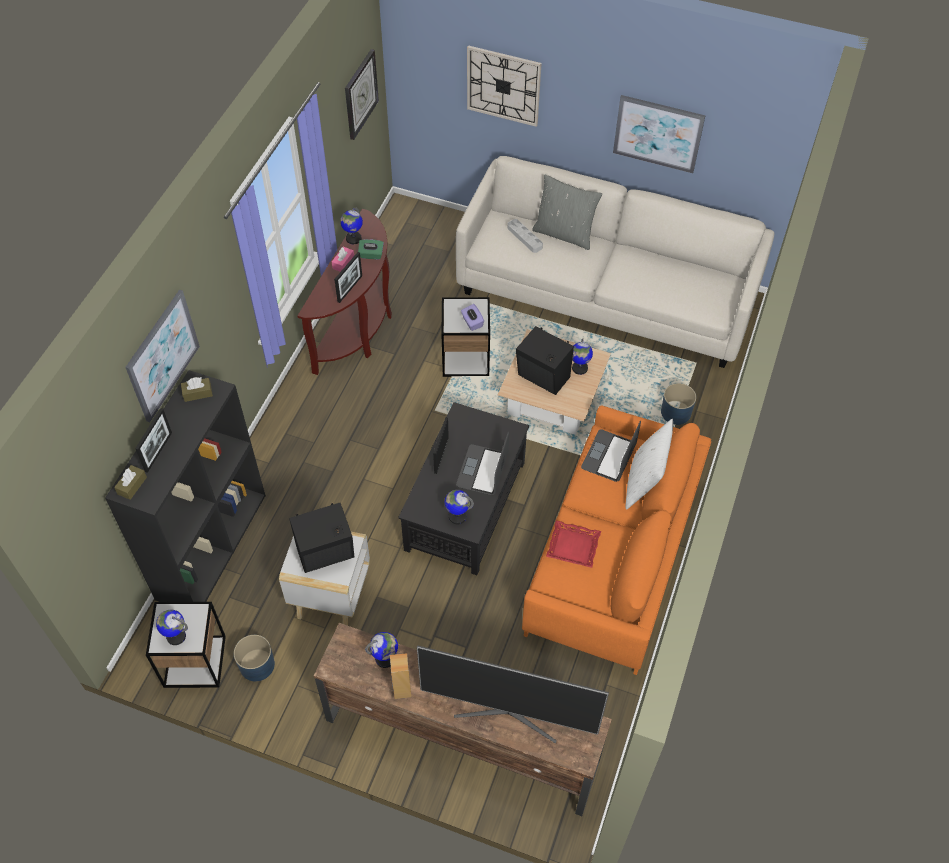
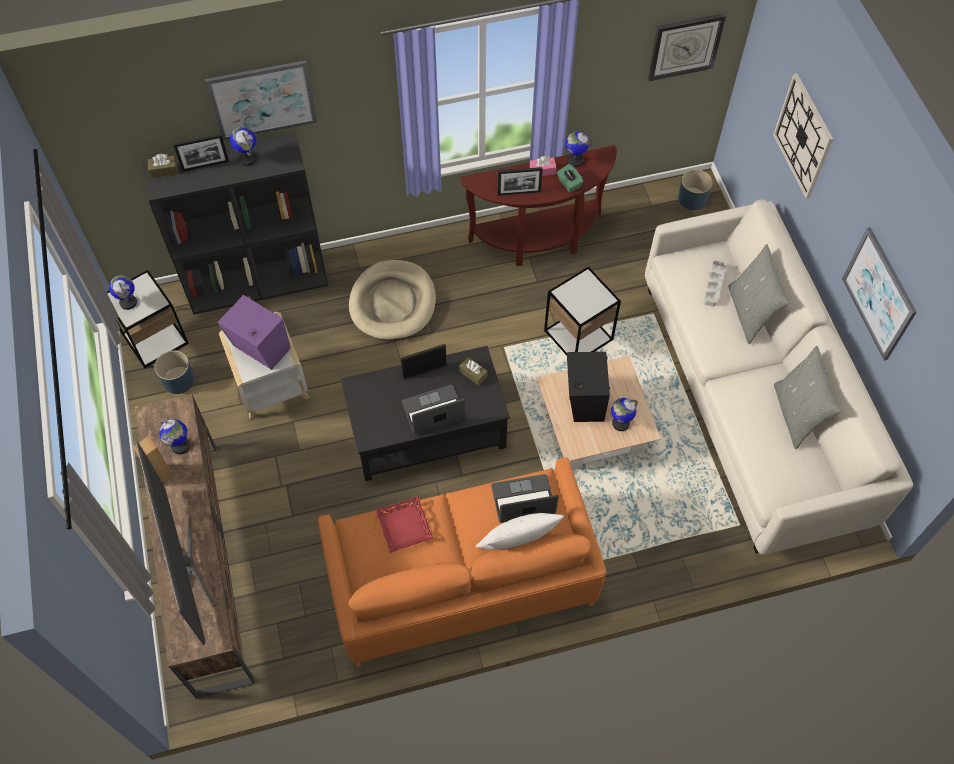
camera: 55 degrees right, 5 degrees up
brown tissue box [181,377,213,402] -> brown tissue box moved to [459,357,488,386]
black speaker [289,503,354,573] -> purple speaker [218,295,291,370]
globe [445,490,474,524] -> globe moved to [230,126,257,166]
purple tissue box [461,304,484,331] -> none
blue planter [661,383,696,425] -> blue planter moved to [678,169,713,210]
none -> beige dog bed [349,260,436,341]
none -> grey pillow [774,346,841,449]

